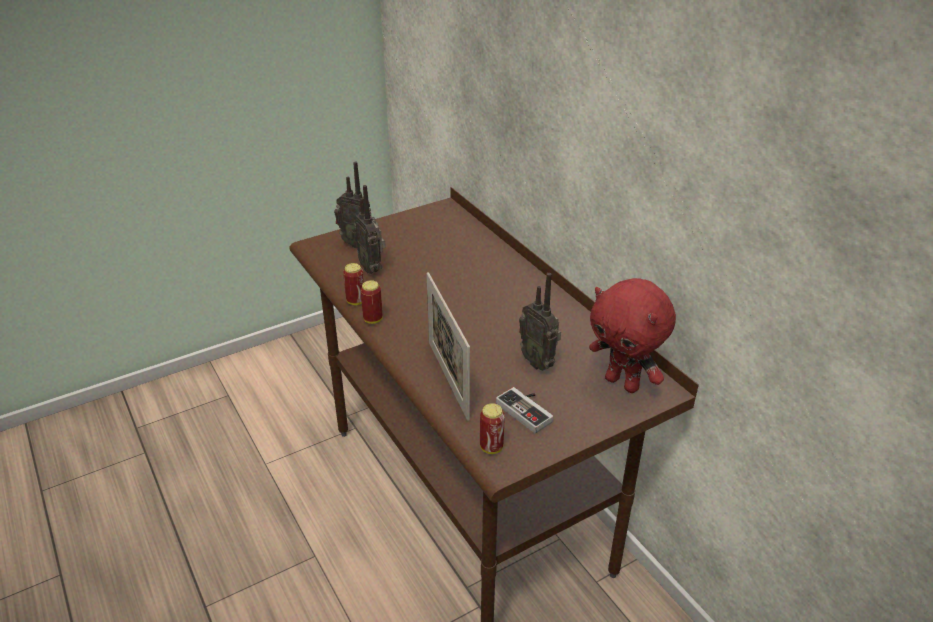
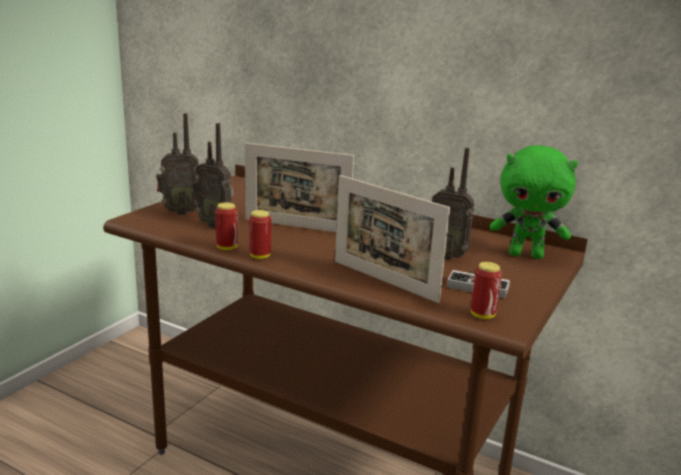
camera: 30 degrees left, 15 degrees down
red plush toy [589,278,676,393] -> green plush toy [490,145,578,259]
none -> picture frame [245,143,354,232]

